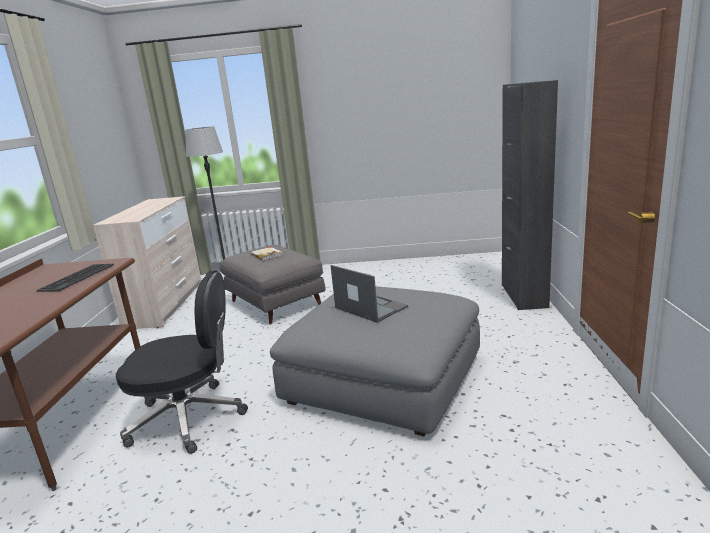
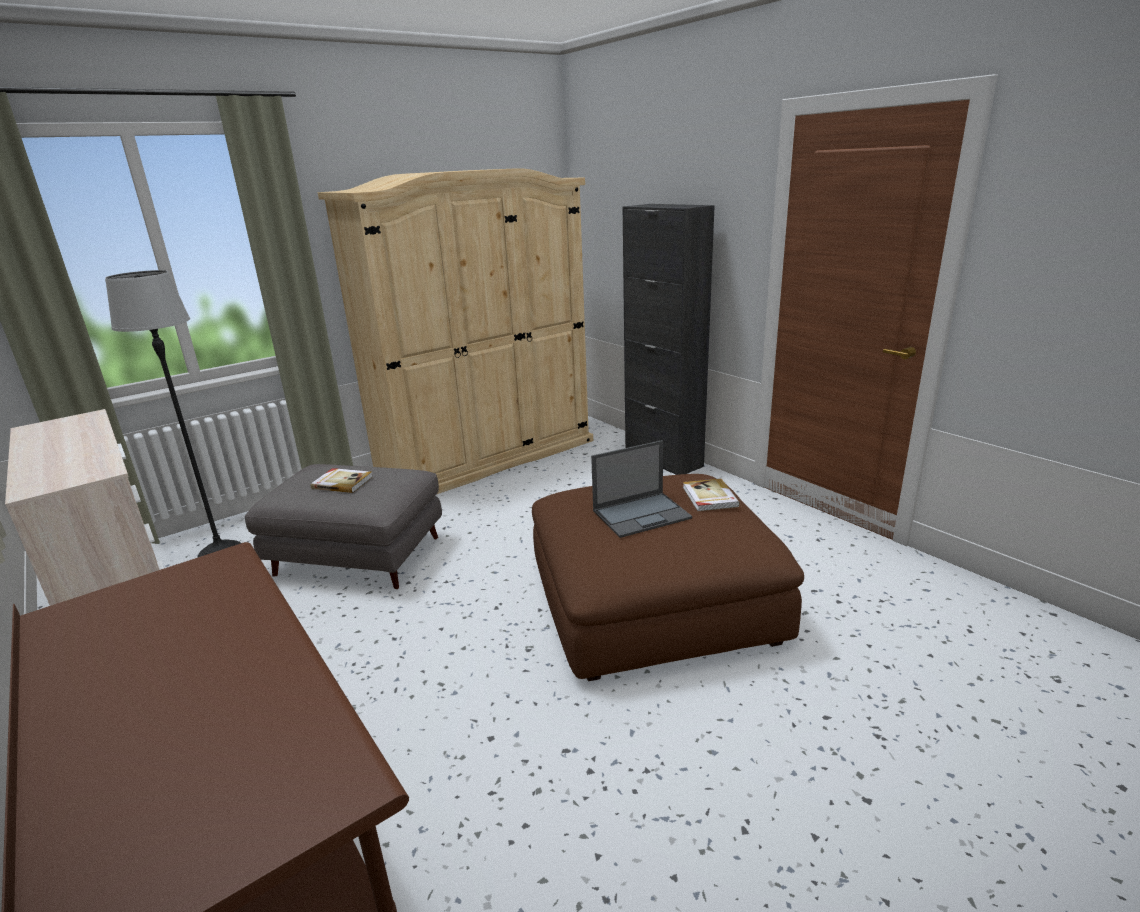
camera: 40 degrees left, 5 degrees up
keyboard [37,264,114,292] -> none
black office chair [116,271,248,454] -> none
grey ottoman [270,286,480,436] -> brown ottoman [532,474,804,681]
laptop [330,265,408,323] -> laptop turned 150 degrees clockwise [591,440,692,538]
none -> beige wardrobe [318,168,593,494]
none -> book [683,478,740,511]

